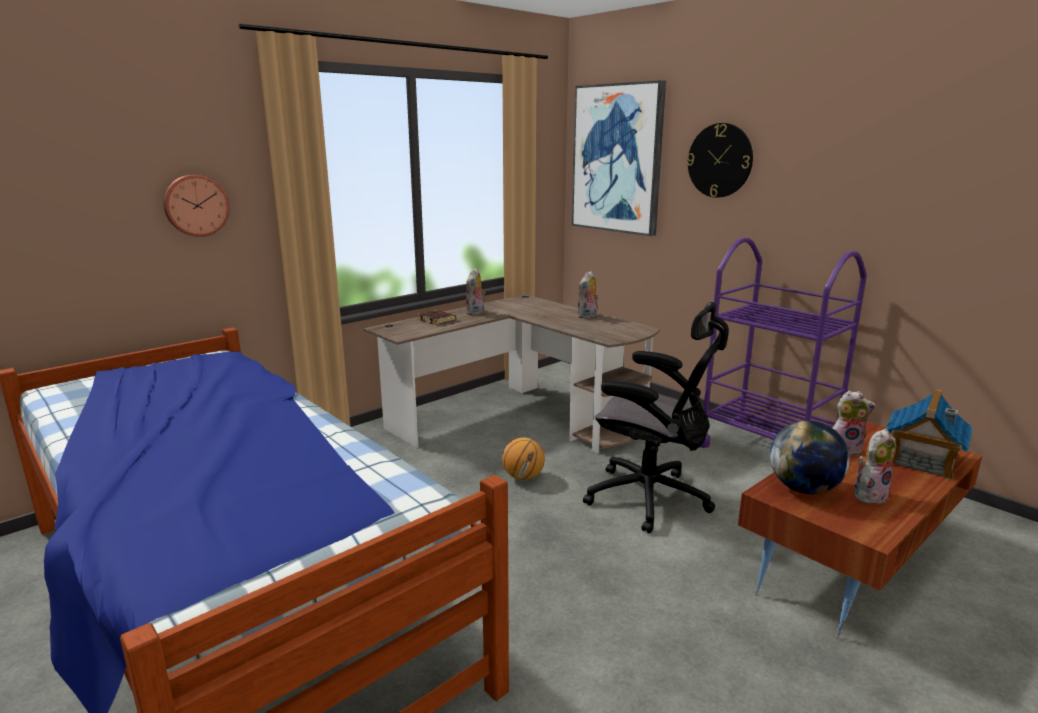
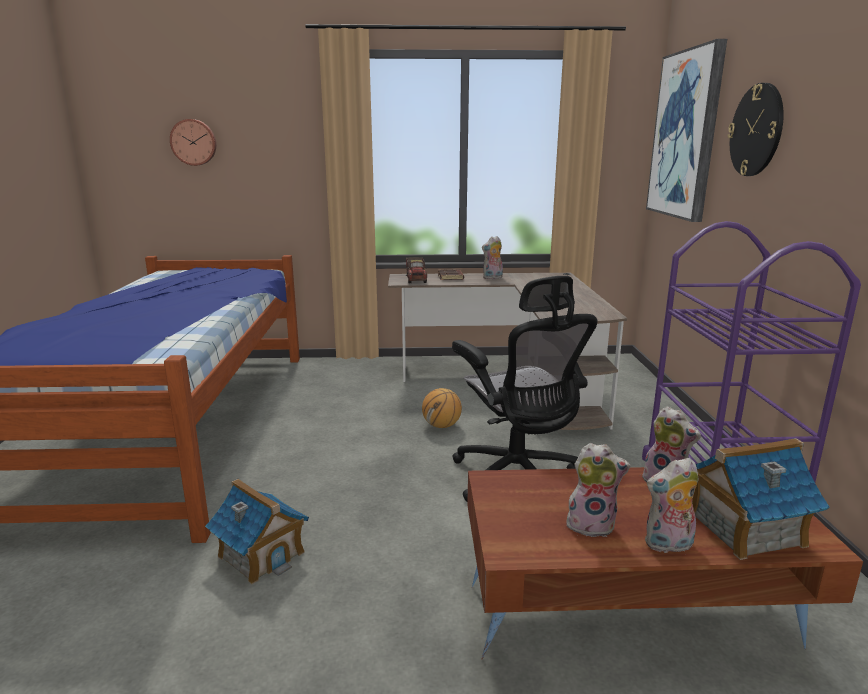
camera: 40 degrees right, 0 degrees up
wall clock [163,175,230,237] -> wall clock moved to [170,119,216,166]
plush toy [578,271,598,319] -> plush toy moved to [645,458,699,553]
globe [770,420,850,494] -> none
none -> toy house [205,479,309,584]
none -> toy truck [406,257,427,283]

